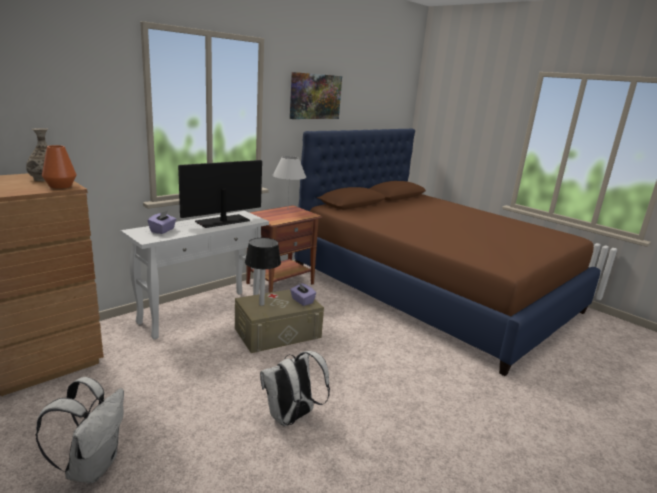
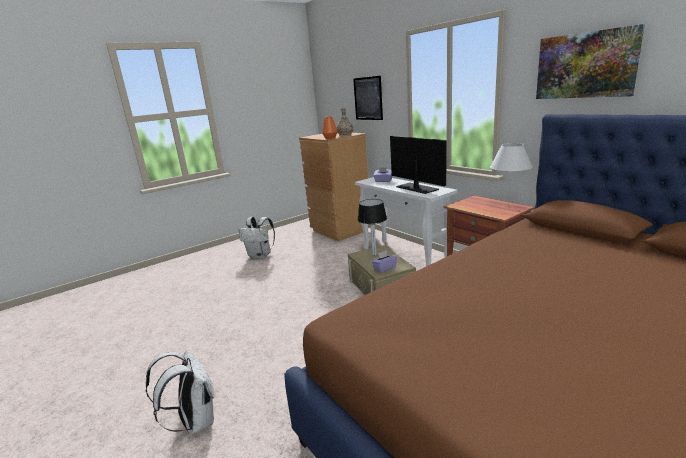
camera: 100 degrees right, 0 degrees up
white backpack [260,351,330,426] -> white backpack moved to [146,350,214,435]
none -> picture [353,76,383,120]

